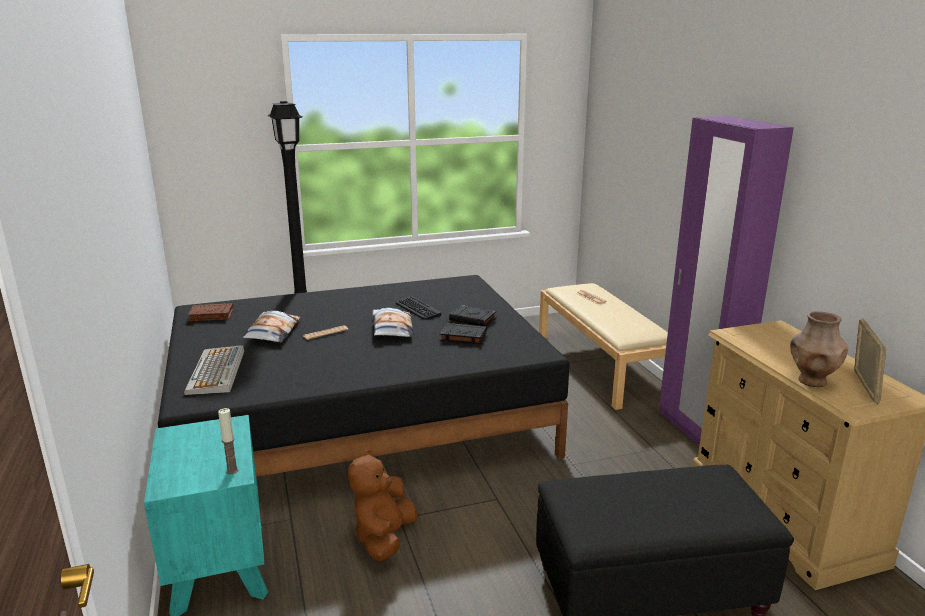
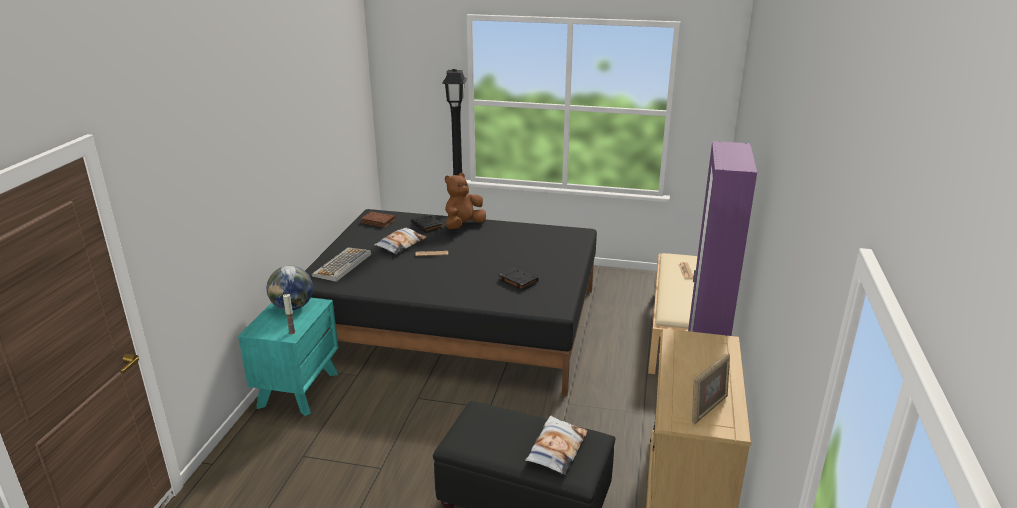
camera: 30 degrees right, 5 degrees up
brown plush toy [348,449,417,561] -> brown plush toy moved to [445,173,486,229]
pillow [373,308,414,337] -> pillow moved to [525,416,588,475]
keyboard [396,296,441,320] -> none
black book [449,305,496,326] -> black book moved to [411,214,442,233]
brown vase [790,311,848,387] -> none
none -> globe [267,266,313,310]

